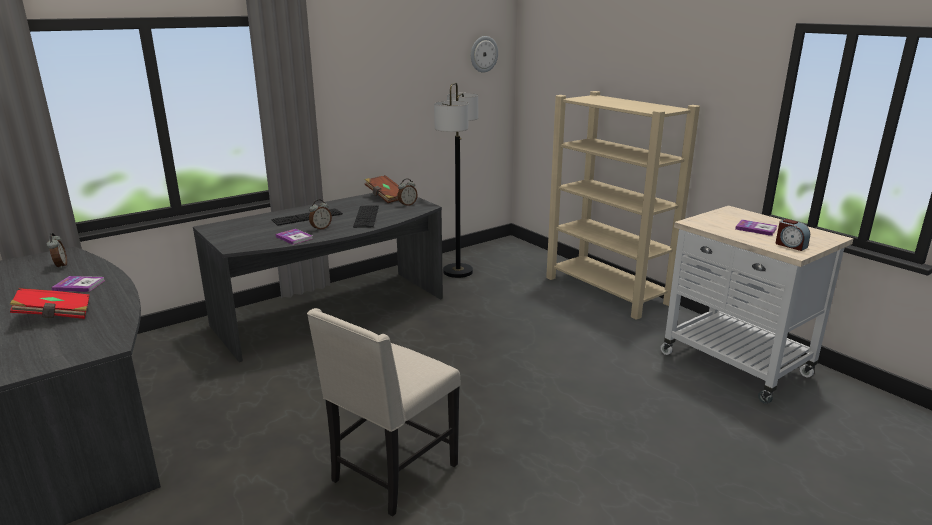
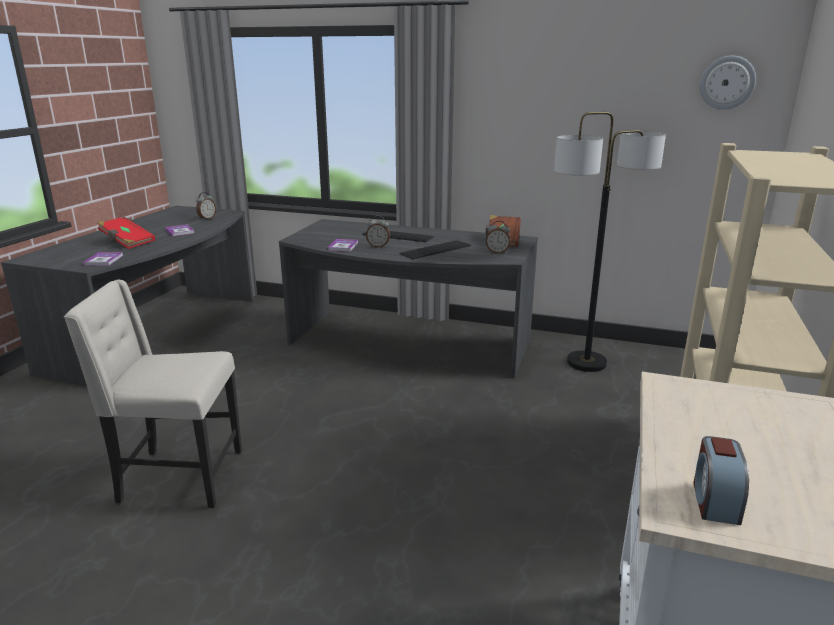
camera: 55 degrees right, 0 degrees up
book [735,220,778,236] -> book moved to [83,252,124,266]

